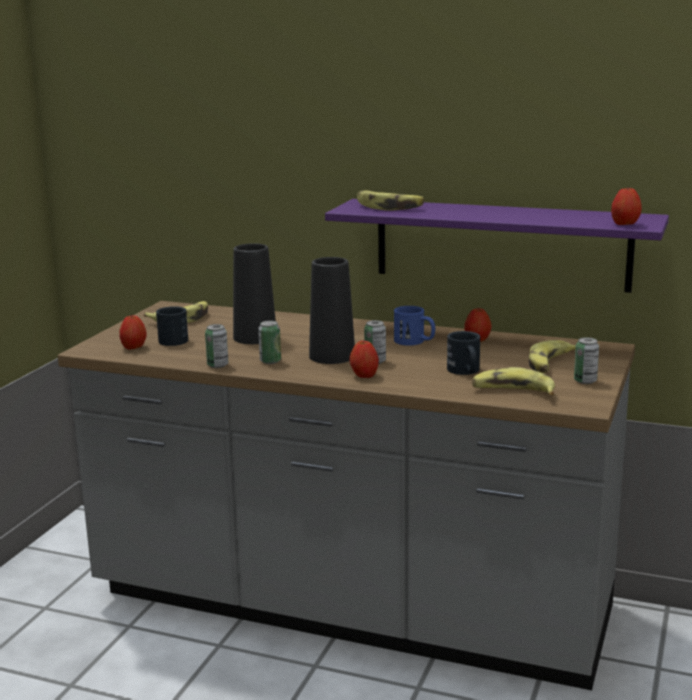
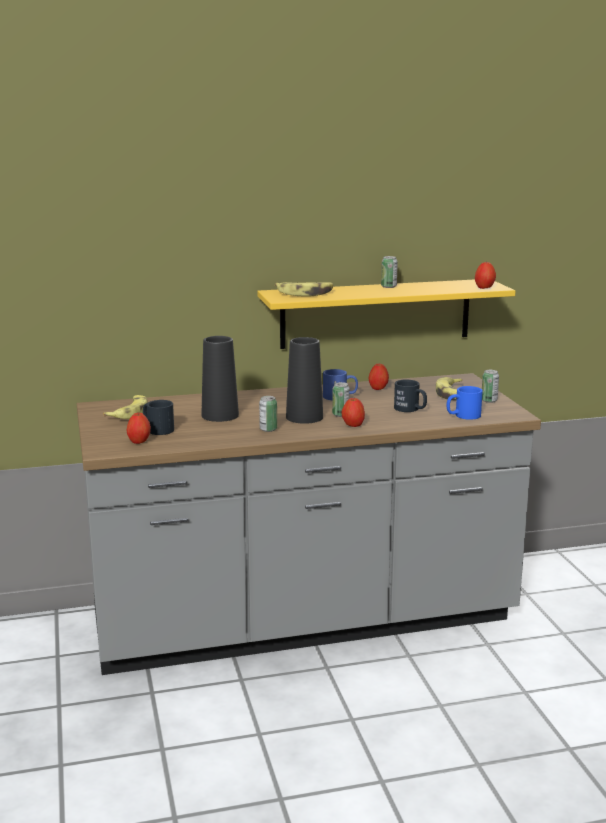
camera: 35 degrees left, 0 degrees up
can [205,324,228,368] -> can moved to [381,256,398,288]
purple shelf [325,199,669,293] -> yellow shelf [257,279,515,349]
banana [472,367,555,395] -> blue mug [447,386,483,420]

